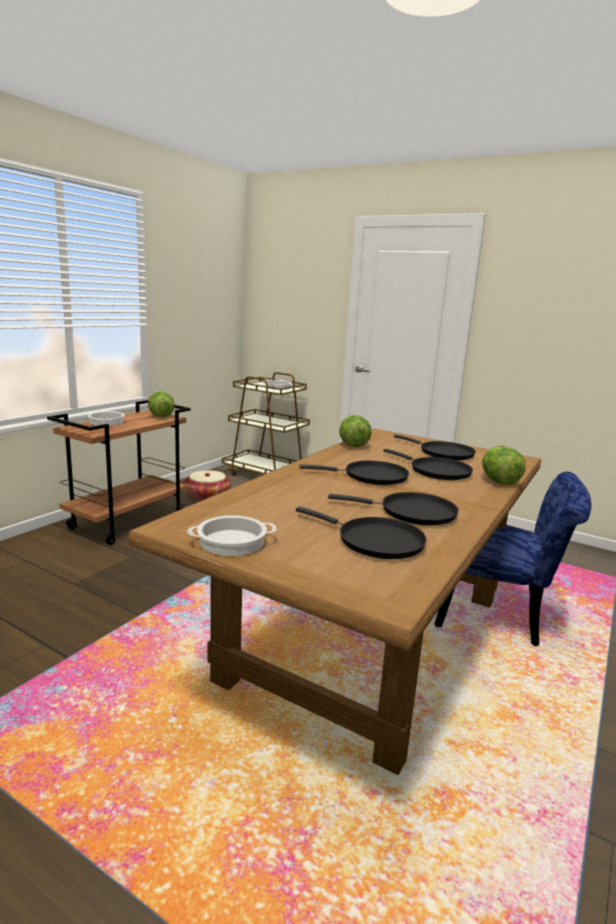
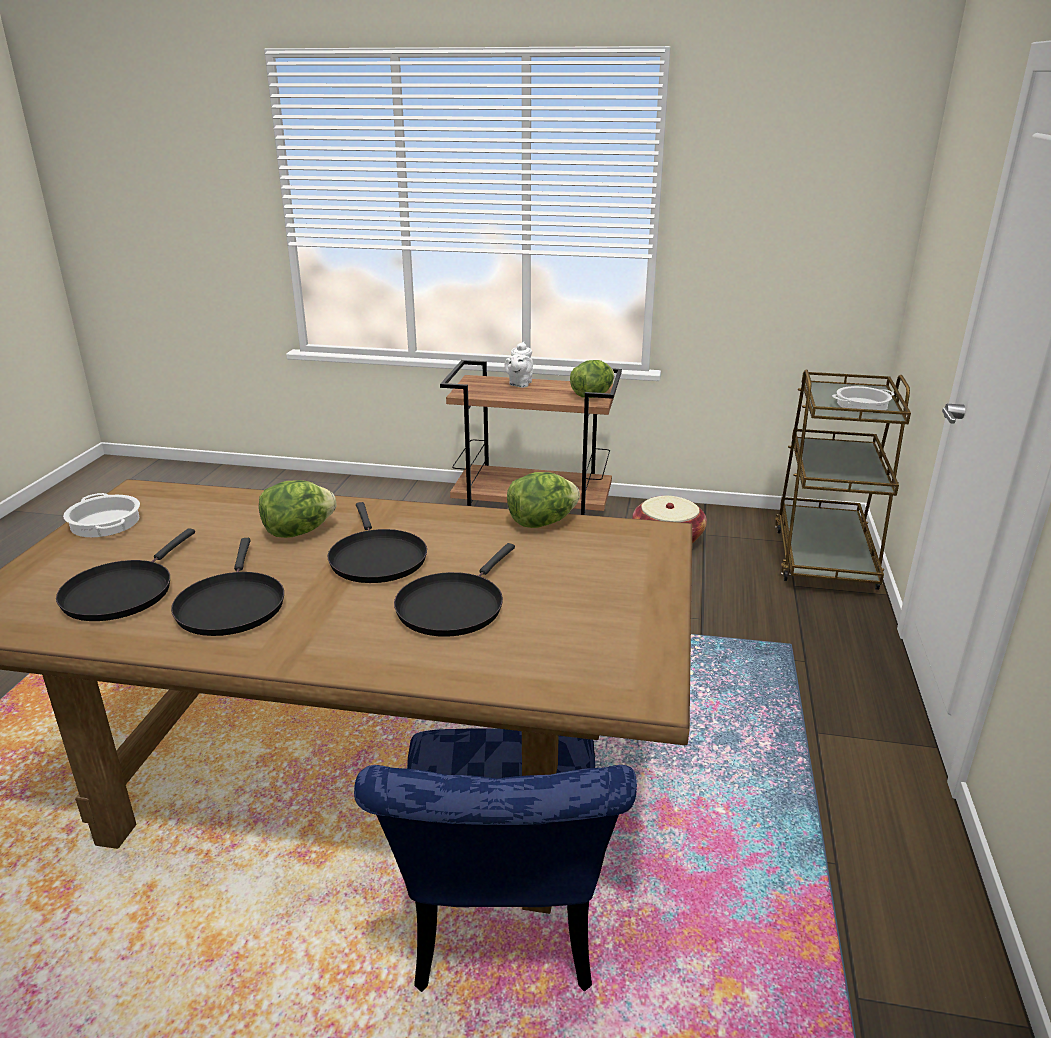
camera: 70 degrees right, 10 degrees up
cooking pot [88,411,125,426] -> white teapot [504,342,533,388]
black frying pan [394,434,476,460] -> none
lettuce [482,446,526,485] -> lettuce moved to [259,480,337,538]

